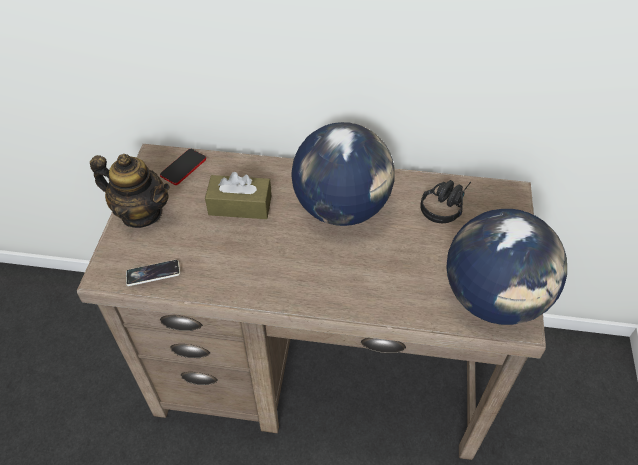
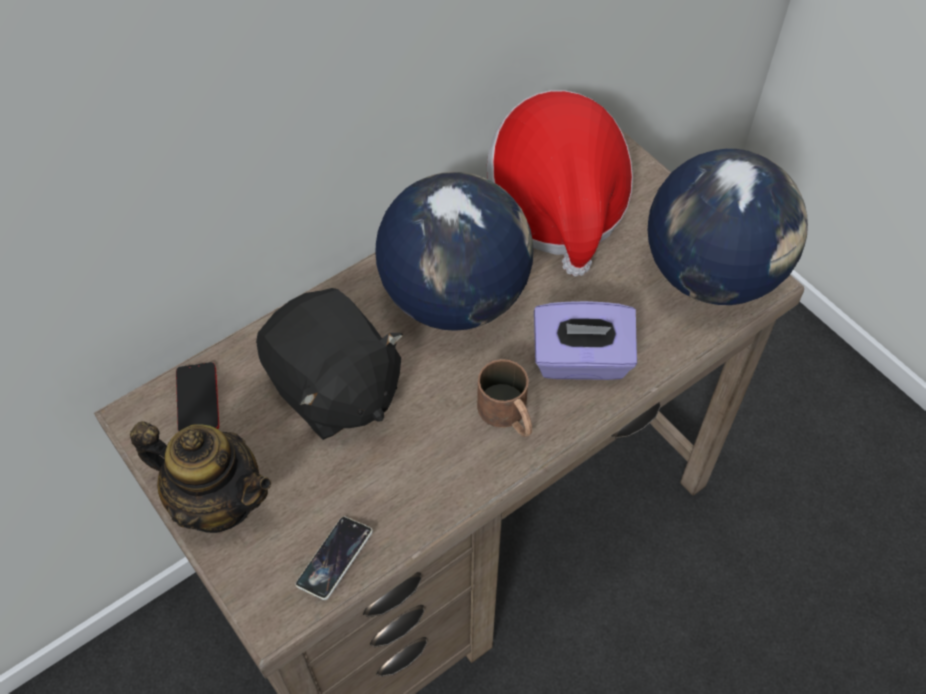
camera: 45 degrees left, 5 degrees up
teapot [90,154,170,228] -> teapot turned 45 degrees clockwise [130,421,271,533]
brown tissue box [205,172,271,219] -> black plush toy [256,288,403,440]
black headphones [420,180,471,223] -> hat [486,90,633,276]
none -> brown mug [477,359,532,437]
none -> purple tissue box [534,301,637,380]

